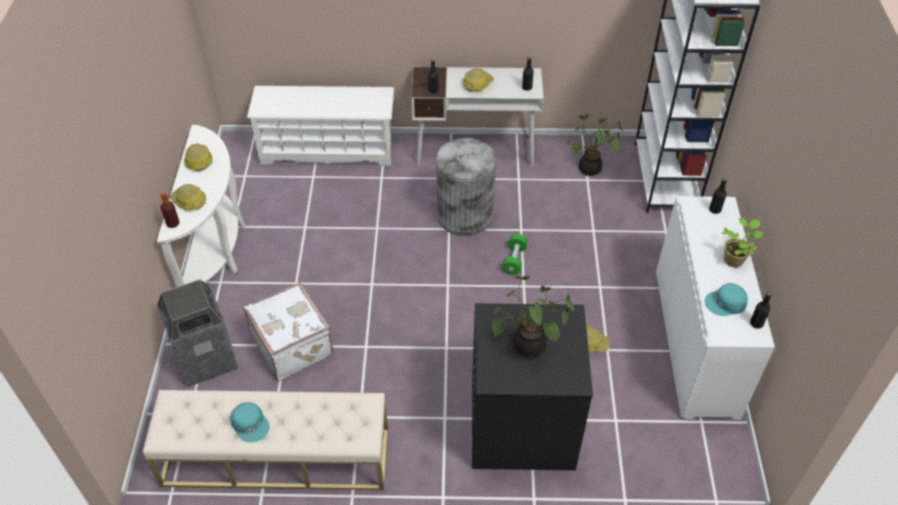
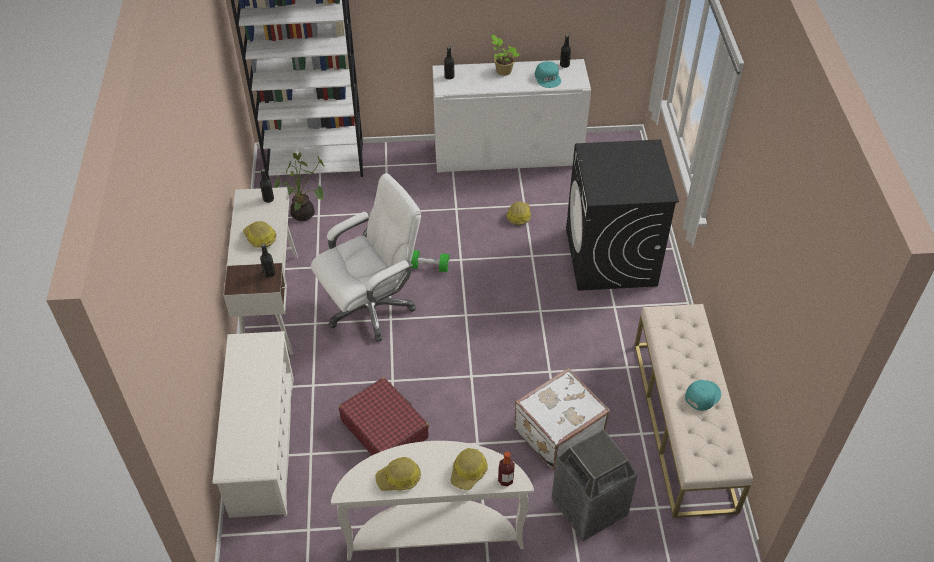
camera: 95 degrees left, 0 degrees up
grey trash can [436,138,497,236] -> white office chair [311,173,421,342]
potted plant [492,276,575,359] -> none
none -> red suitcase [339,377,429,455]

